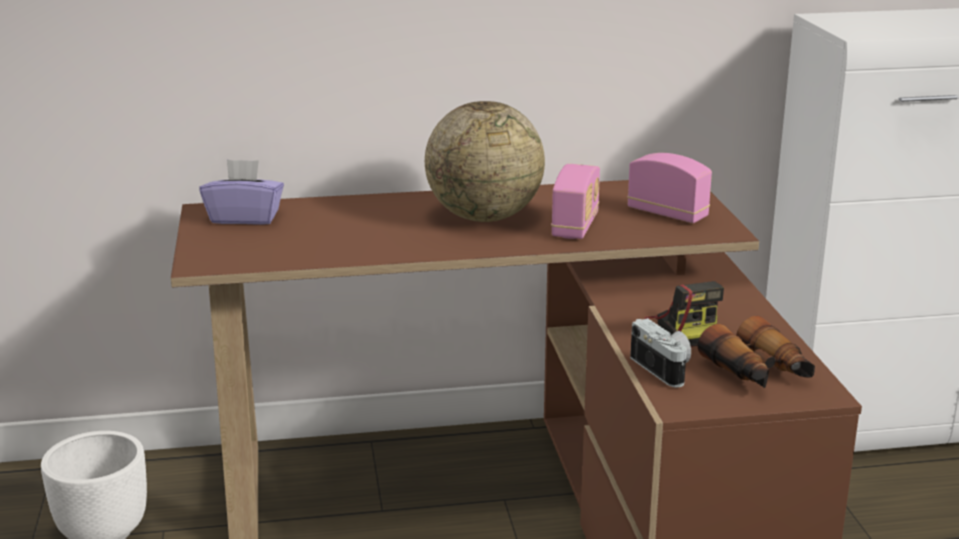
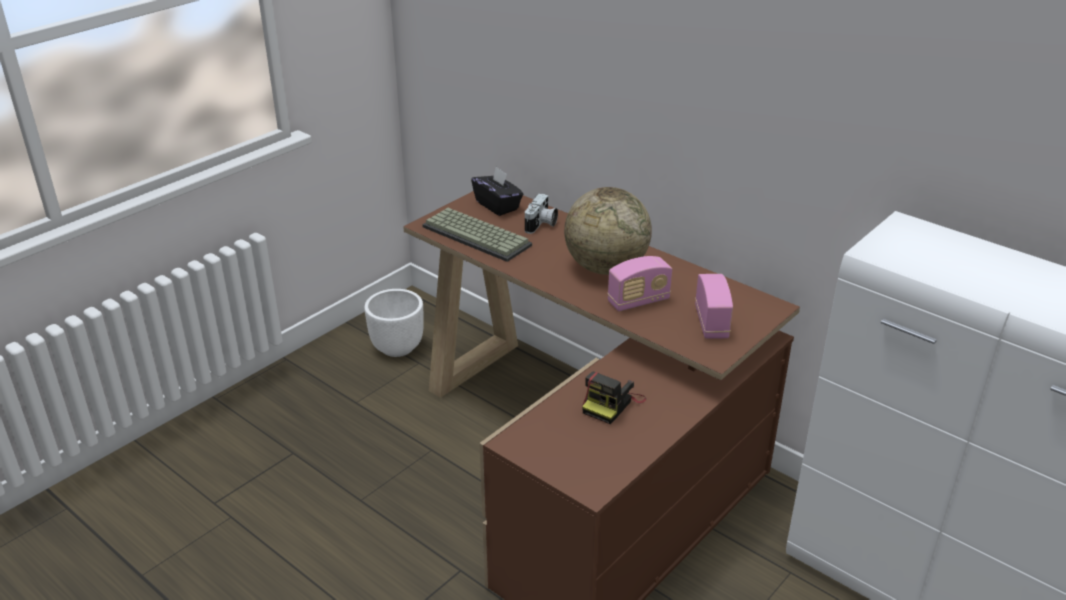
camera: 50 degrees right, 10 degrees up
purple tissue box [199,159,284,225] -> black tissue box [471,167,523,216]
camera [630,318,691,387] -> camera moved to [525,193,558,234]
binoculars [698,316,815,388] -> none
none -> keyboard [422,208,532,262]

